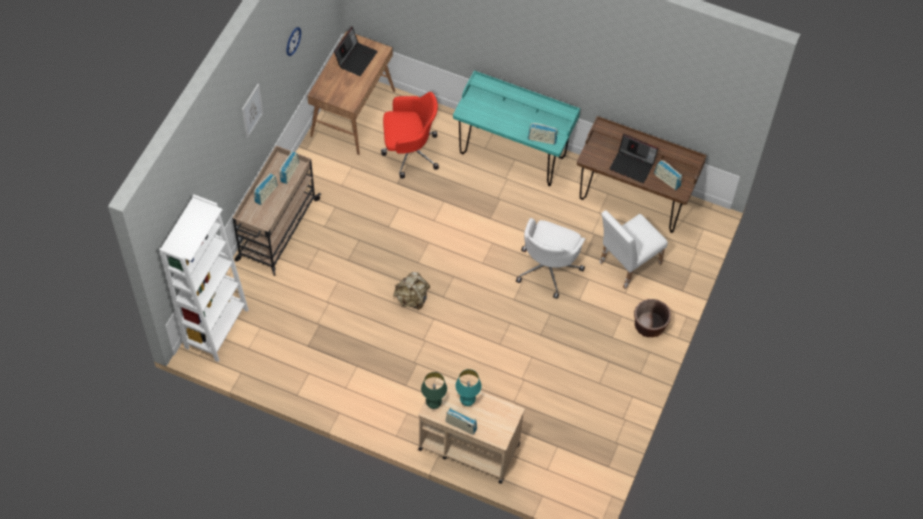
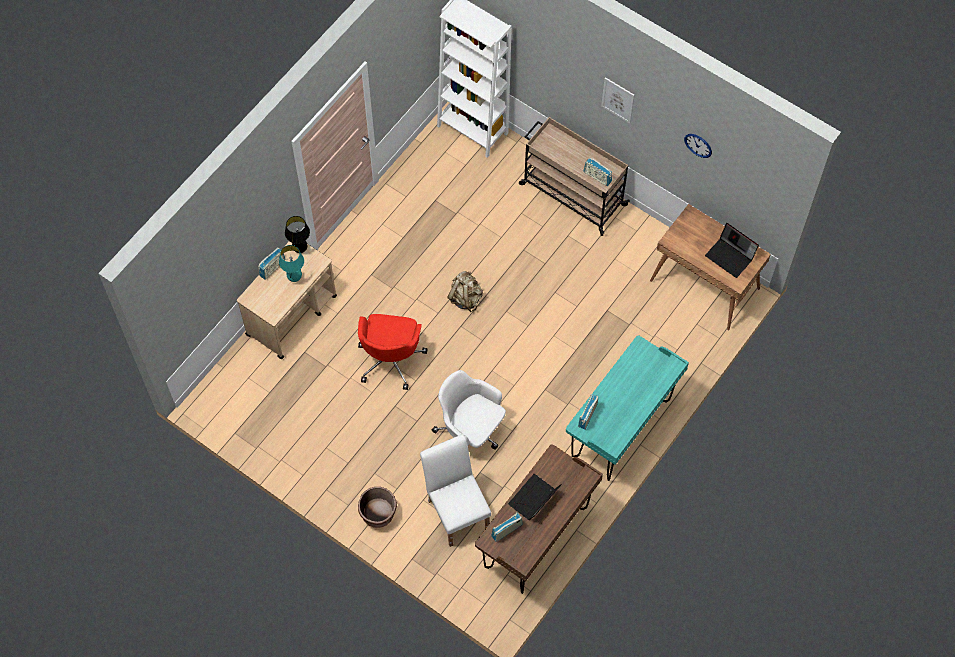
camera: 105 degrees right, 5 degrees up
radio [254,173,278,205] -> none
red office chair [381,92,439,178] -> red office chair moved to [358,314,428,390]
green table lamp [421,372,447,409] -> black table lamp [285,216,310,253]

